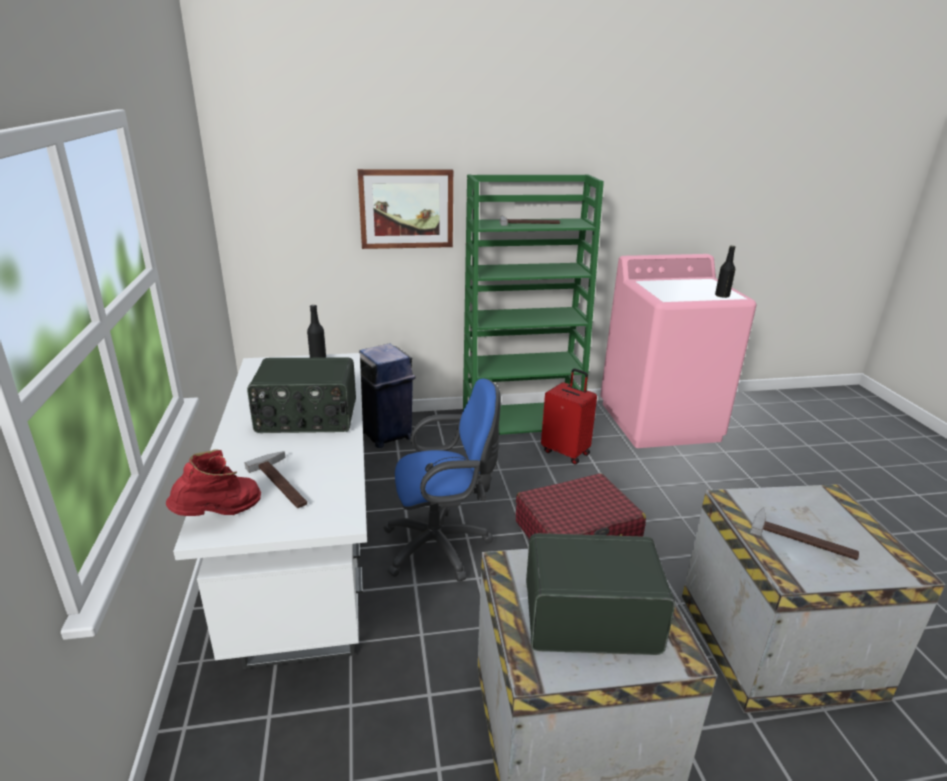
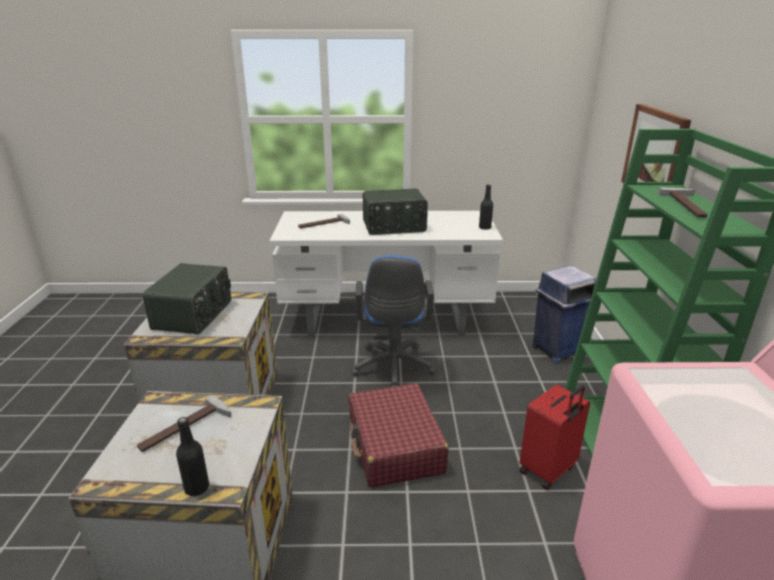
camera: 100 degrees right, 0 degrees up
red boot [166,449,261,516] -> none
radio [247,357,356,433] -> radio turned 105 degrees counterclockwise [363,189,428,235]
black bottle [715,245,736,298] -> black bottle moved to [176,417,209,496]

